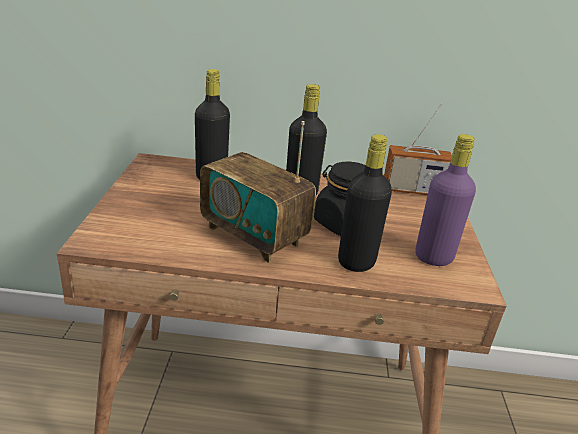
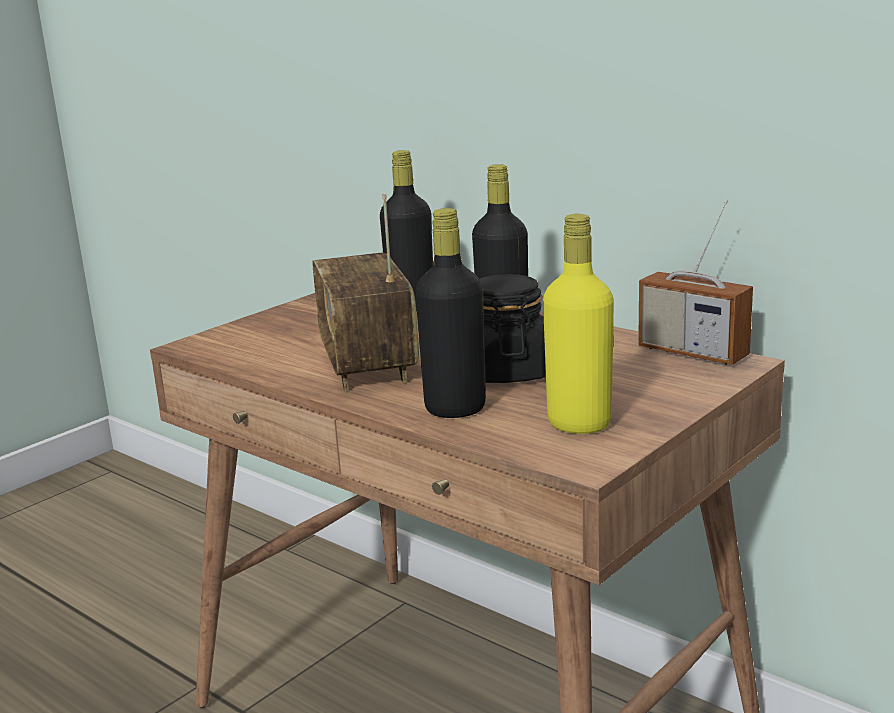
camera: 40 degrees right, 10 degrees down
purple bottle [415,134,476,266] -> yellow bottle [543,214,614,434]

